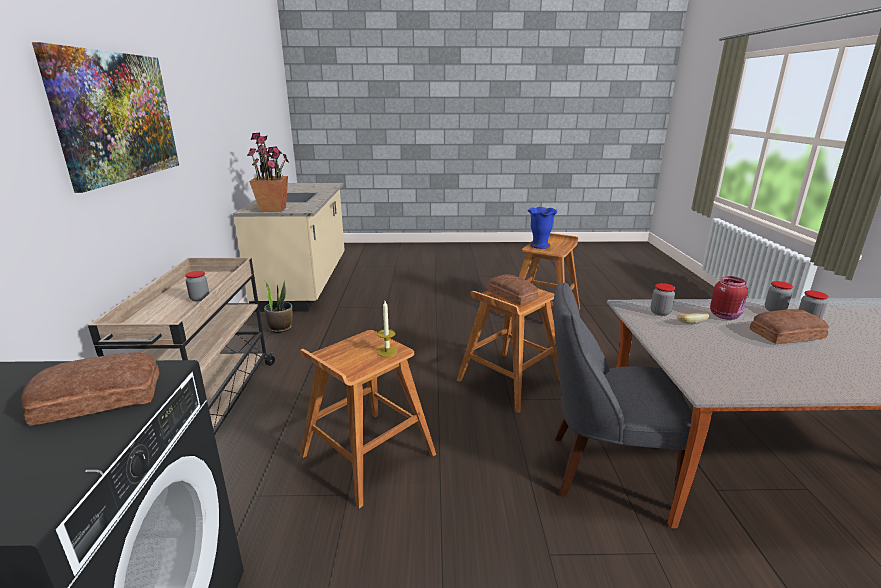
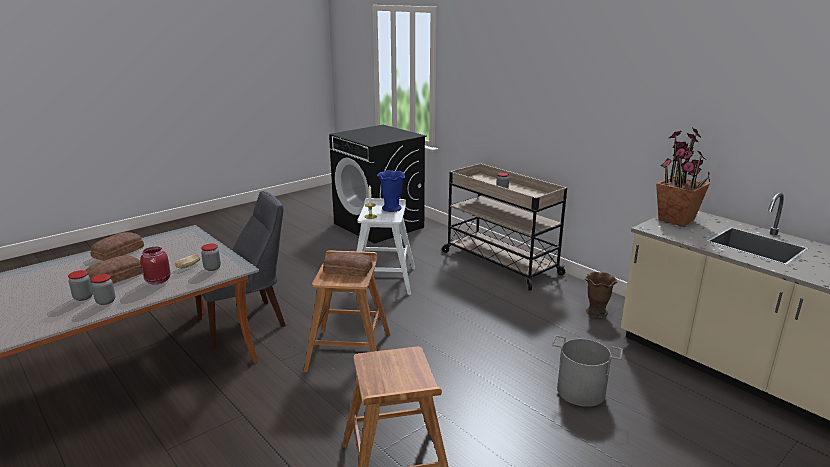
camera: 140 degrees right, 0 degrees up
bread [21,352,160,426] -> bread moved to [90,232,144,261]
picture [32,42,179,193] -> none
potted plant [264,281,292,333] -> brown vase [585,272,618,318]
brown stool [300,330,436,508] -> white stool [349,198,415,295]
blue vase [528,207,557,249] -> blue vase moved to [377,170,405,212]
none -> grey bucket [552,335,623,407]

